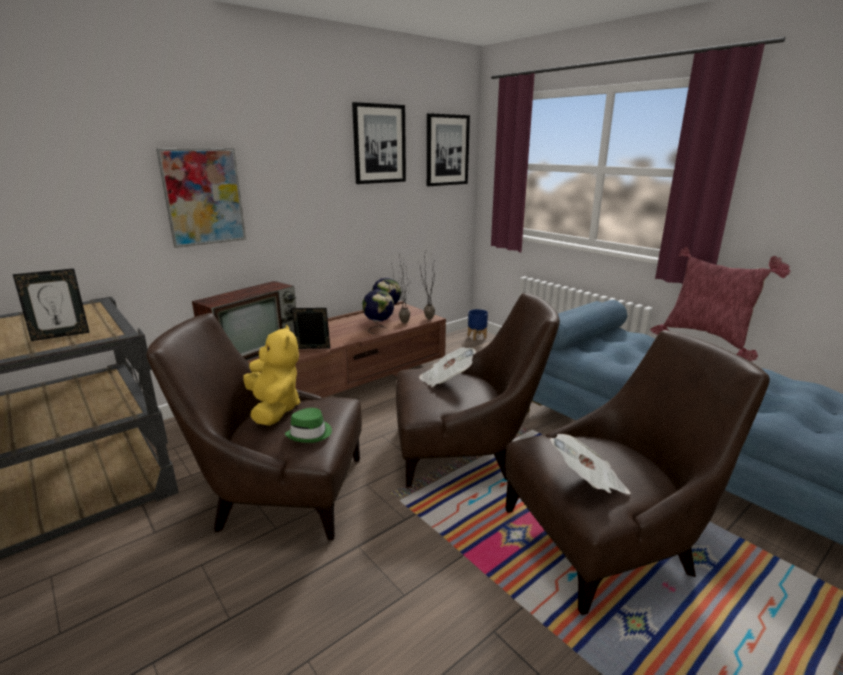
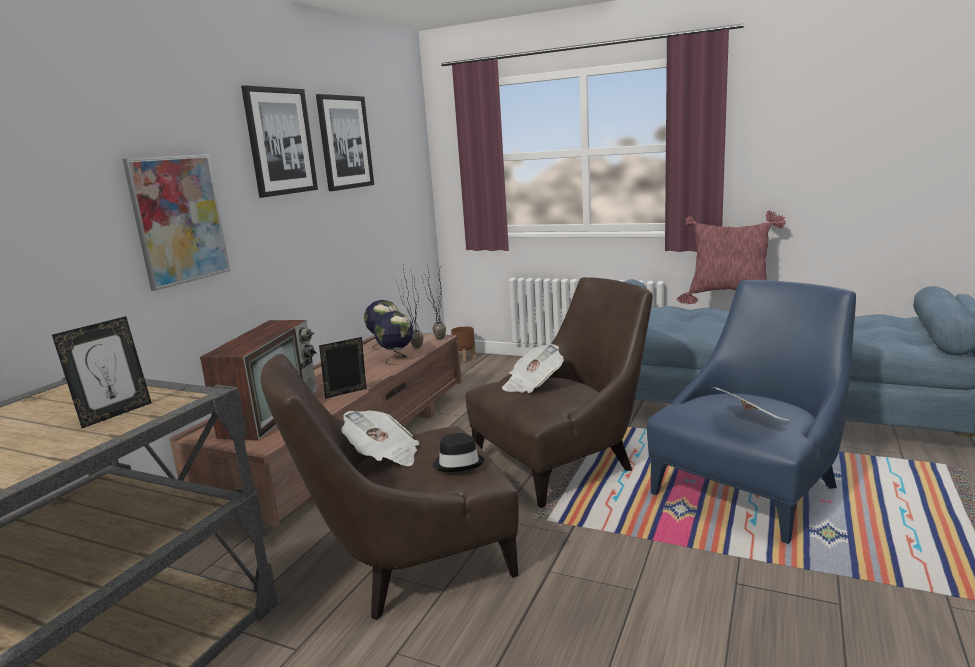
camera: 25 degrees left, 5 degrees down
yellow plush toy [243,325,300,426] -> newspaper [341,410,419,466]
green hat [285,408,332,443] -> black hat [433,433,485,472]
picture [427,113,470,186] -> picture moved to [241,85,318,198]
blue planter [468,309,488,340] -> brown planter [451,326,476,363]
brown armchair [505,330,770,615] -> blue armchair [647,280,856,544]

